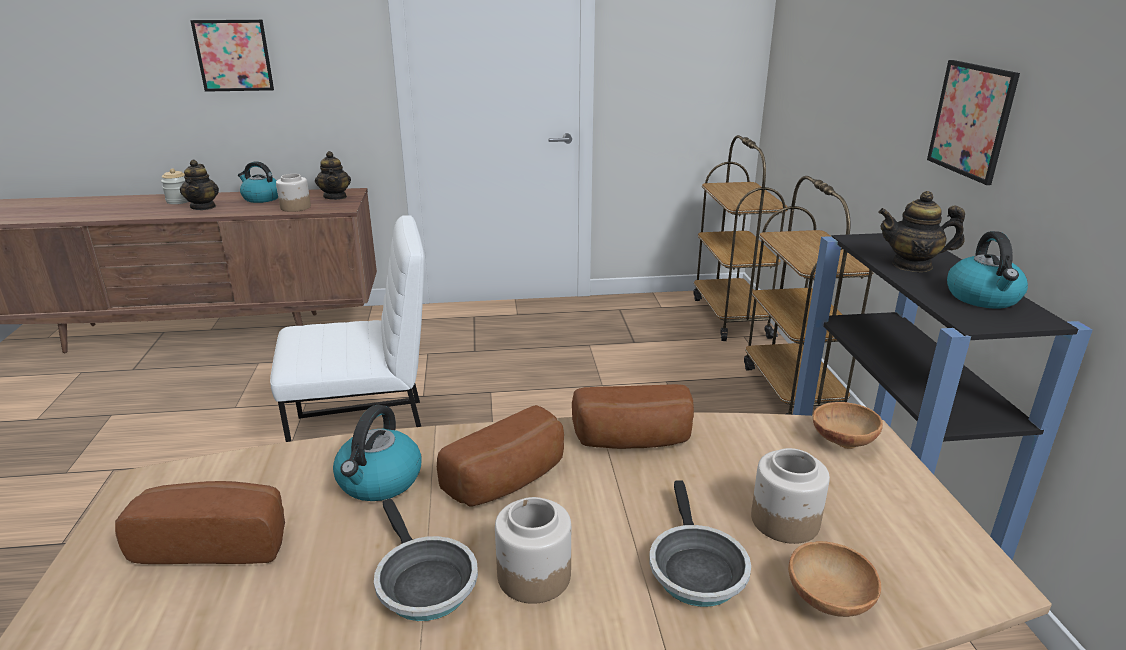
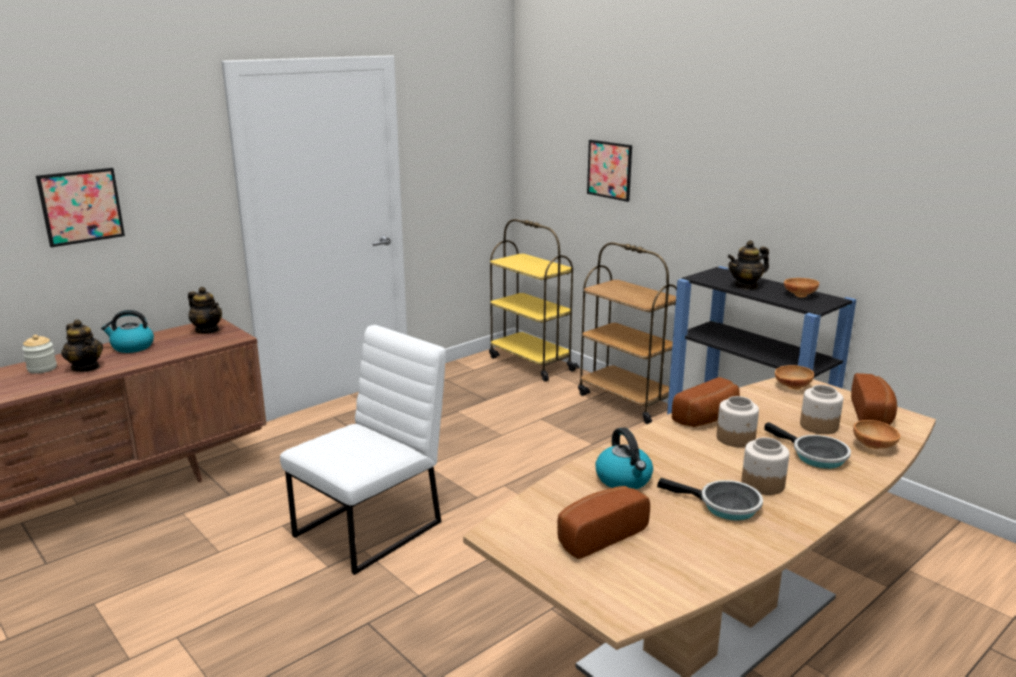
camera: 35 degrees left, 5 degrees down
jar [276,174,311,212] -> jar moved to [717,396,759,447]
bread [437,405,564,507] -> bread moved to [851,373,897,425]
brown cart [693,135,788,341] -> yellow cart [489,219,580,381]
picture [927,60,1020,185] -> picture moved to [587,140,632,202]
kettle [947,231,1028,309] -> brown bowl [784,278,819,297]

